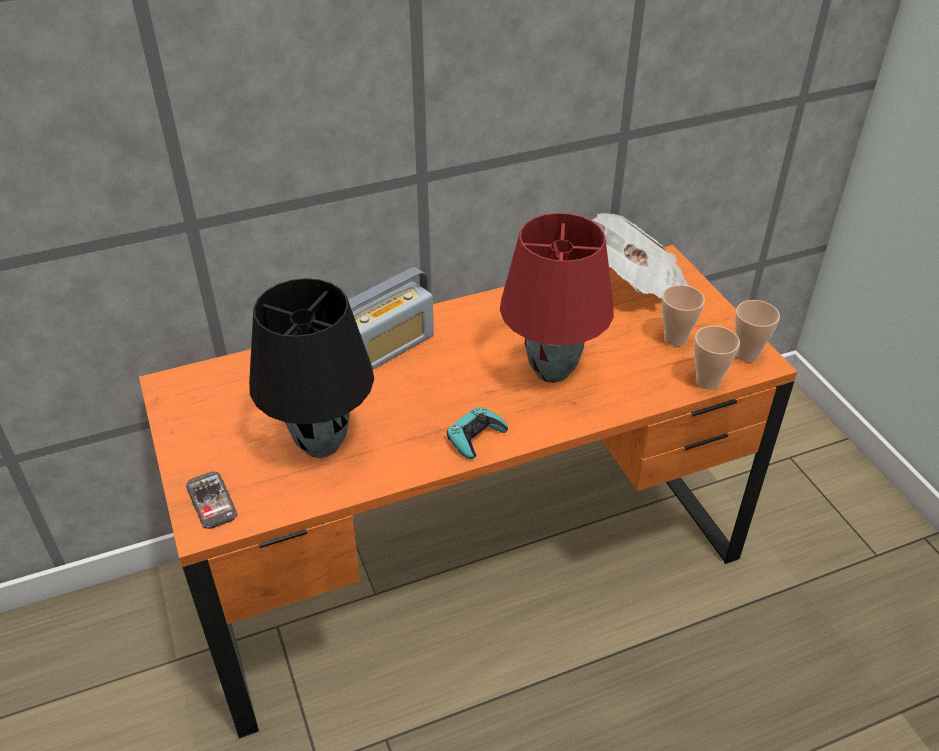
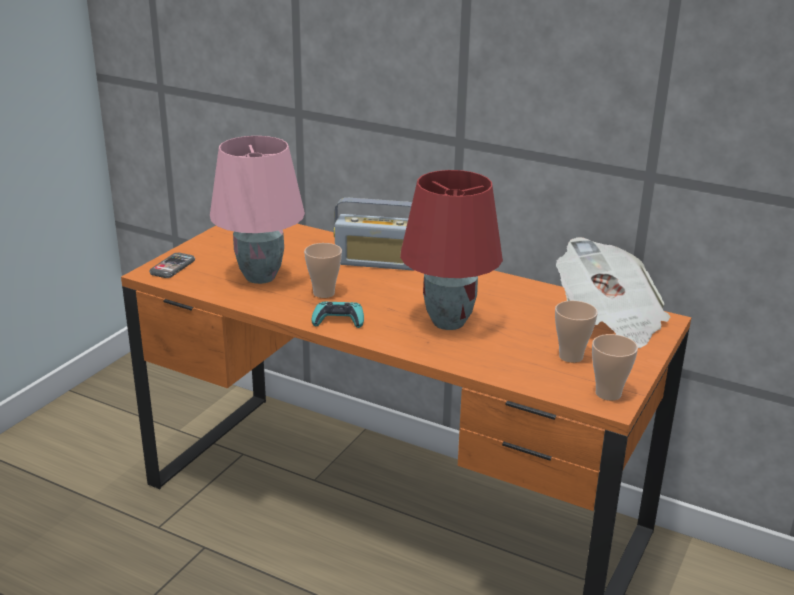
camera: 50 degrees right, 15 degrees down
black table lamp [249,278,374,458] -> pink table lamp [210,136,305,284]
cup [694,326,740,390] -> cup moved to [304,243,342,298]

